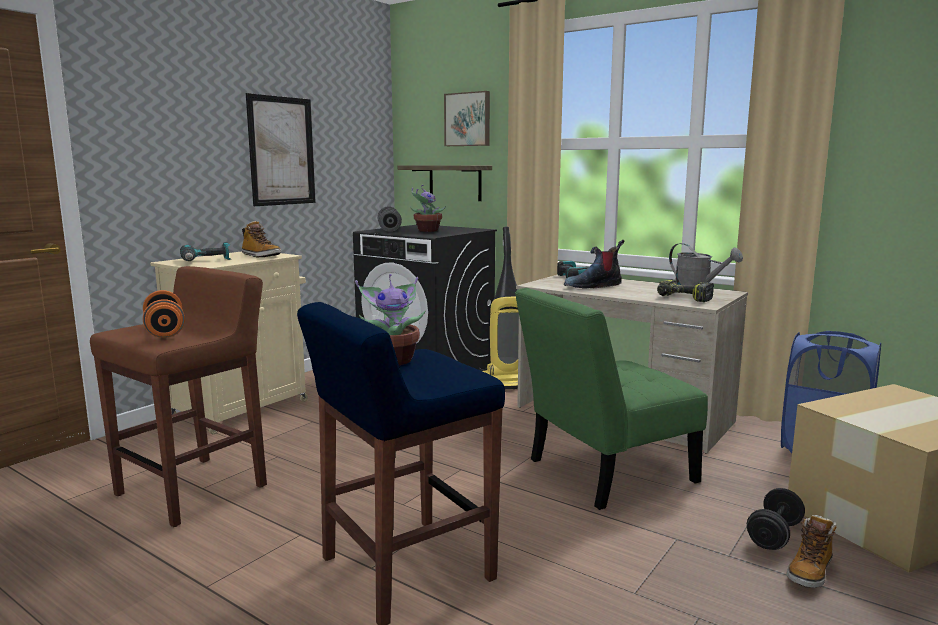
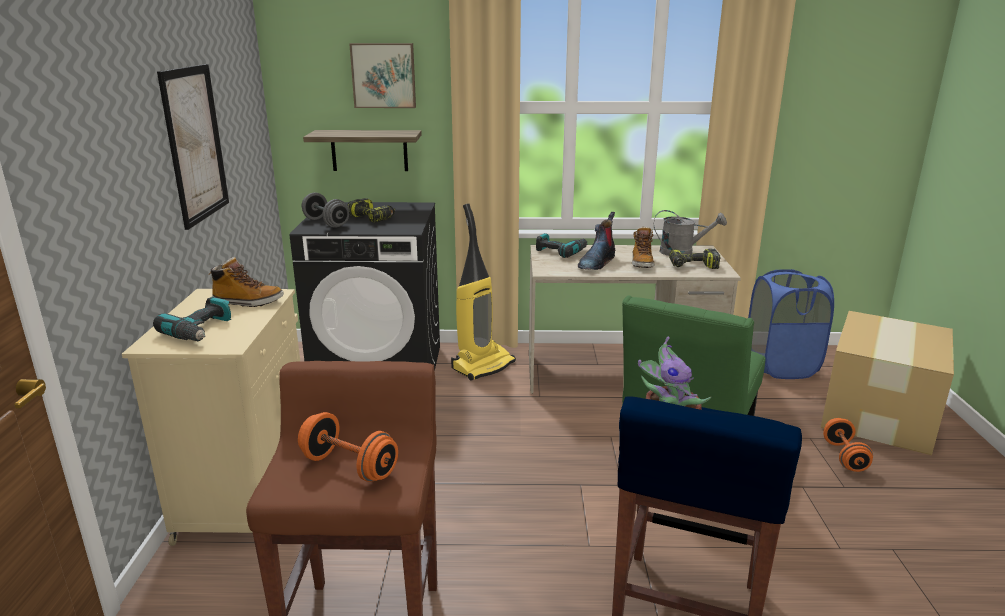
camera: 35 degrees left, 10 degrees up
potted plant [410,185,446,232] -> power drill [347,198,396,223]
black dumbbell [747,488,805,550] -> orange dumbbell [823,418,873,472]
boot [787,515,837,588] -> boot moved to [632,226,655,268]

